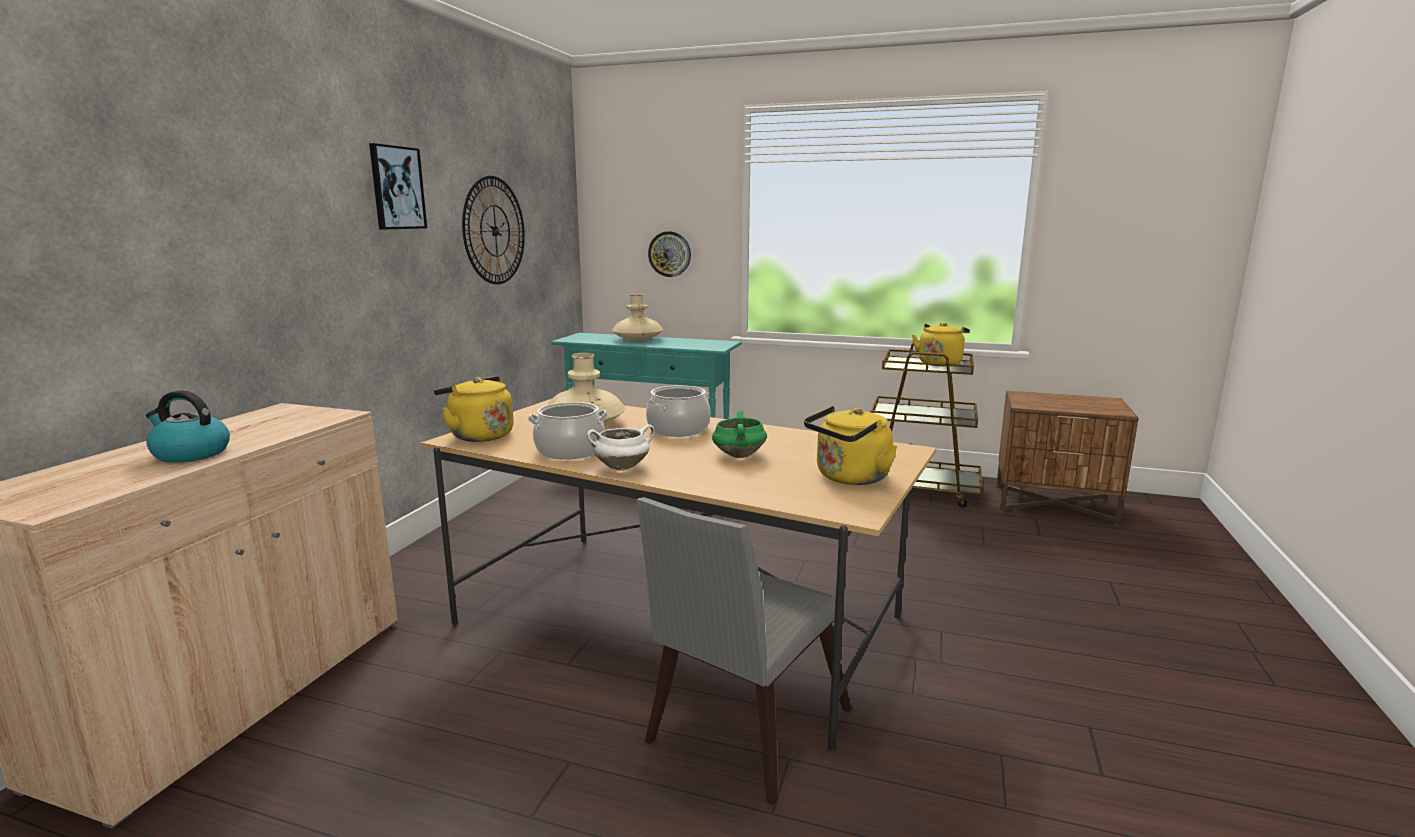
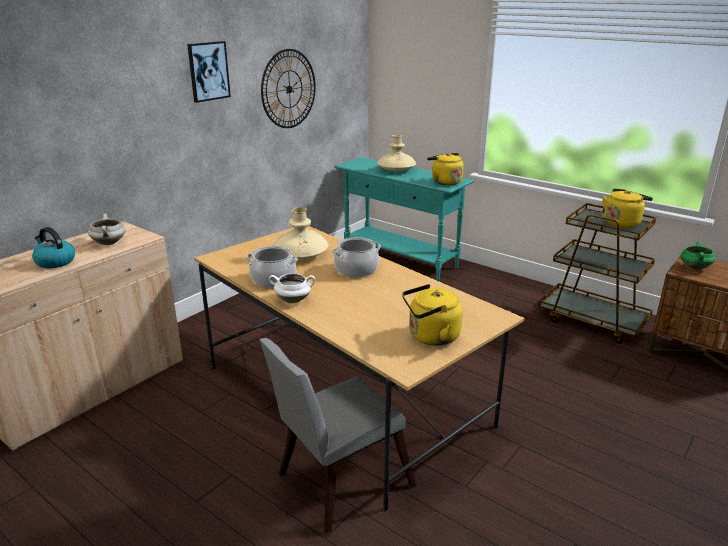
camera: 20 degrees right, 10 degrees up
yellow kettle [434,376,514,442] -> yellow kettle moved to [427,153,464,185]
wall clock [648,231,691,277] -> none
green cooking pot [712,410,767,458] -> green cooking pot moved to [680,241,715,270]
none -> white cooking pot [88,214,125,245]

